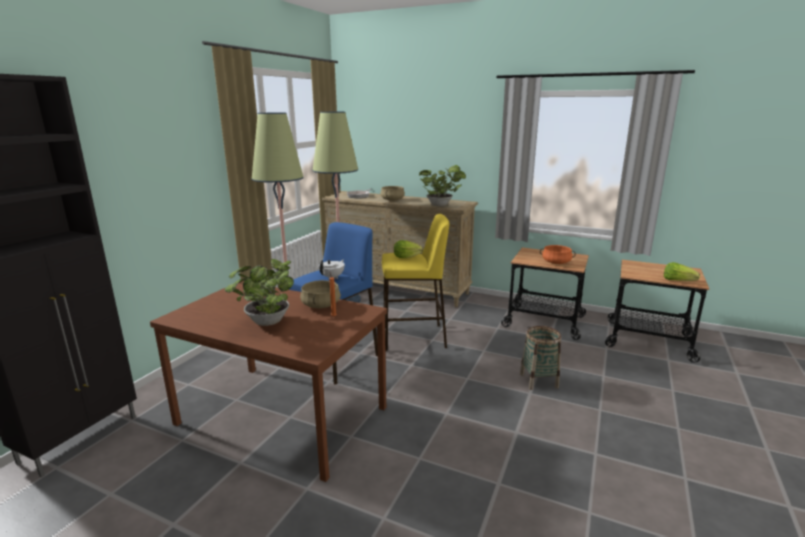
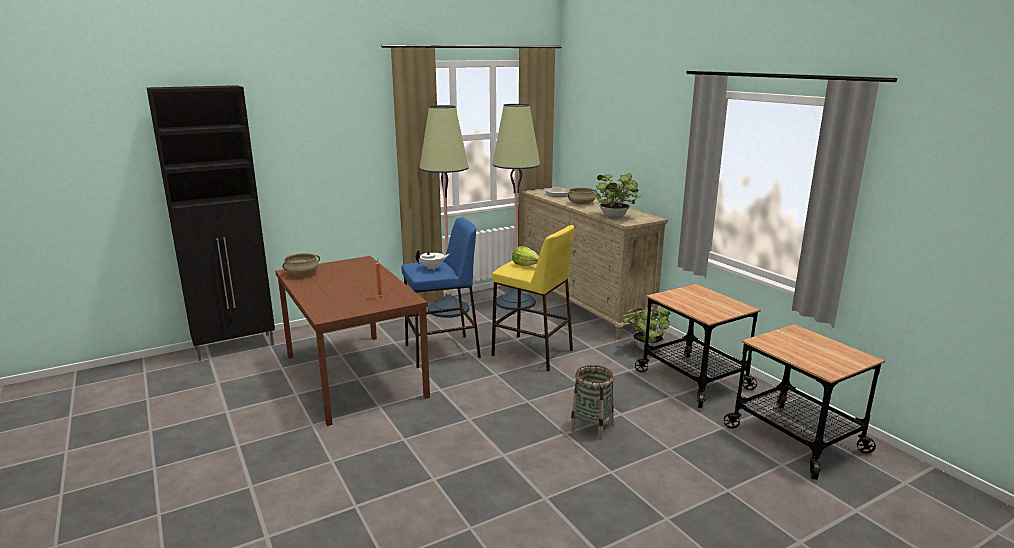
camera: 35 degrees right, 0 degrees up
potted plant [224,259,294,326] -> potted plant moved to [622,305,671,350]
beige cooking pot [300,280,341,308] -> beige cooking pot moved to [283,253,320,276]
orange cooking pot [540,245,576,264] -> none
lettuce [664,262,700,281] -> none

